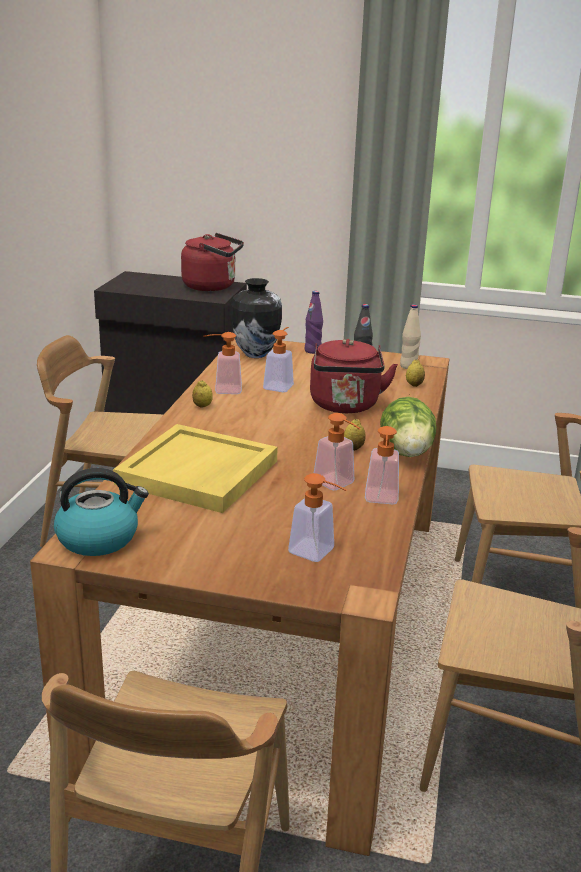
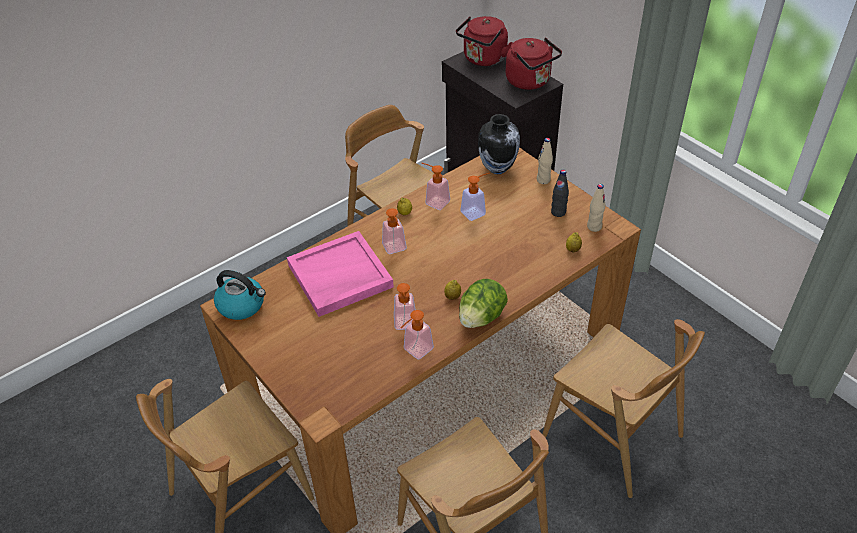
camera: 40 degrees right, 20 degrees up
yellow tray [113,424,278,513] -> pink tray [287,231,394,317]
soap dispenser [288,473,347,562] -> soap dispenser moved to [382,208,406,254]
purple bottle [304,291,323,354] -> beige bottle [537,138,553,184]
red kettle [310,339,398,413] -> red kettle moved to [456,16,513,66]

